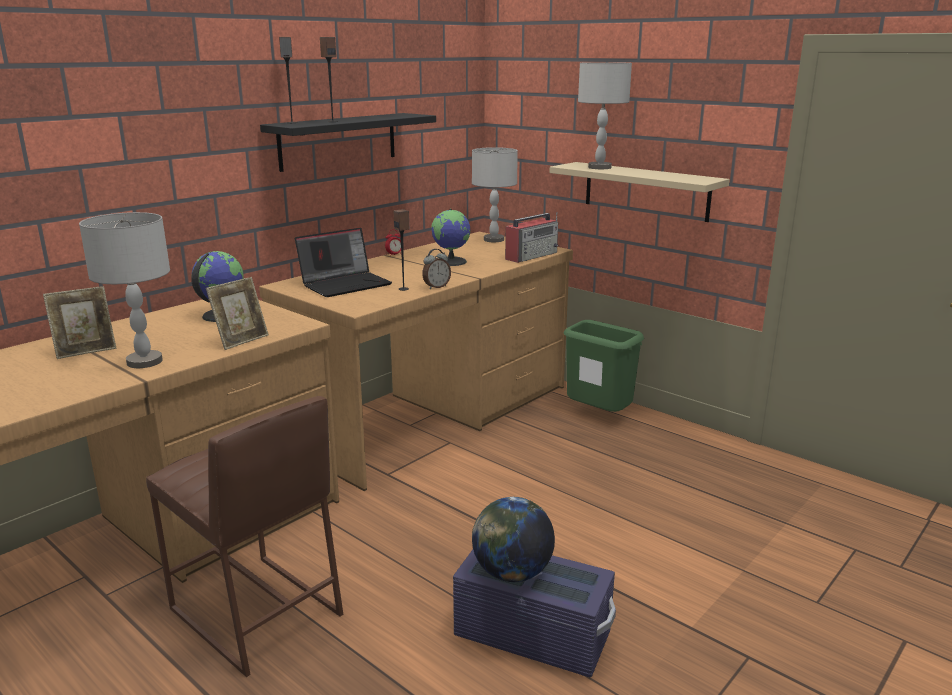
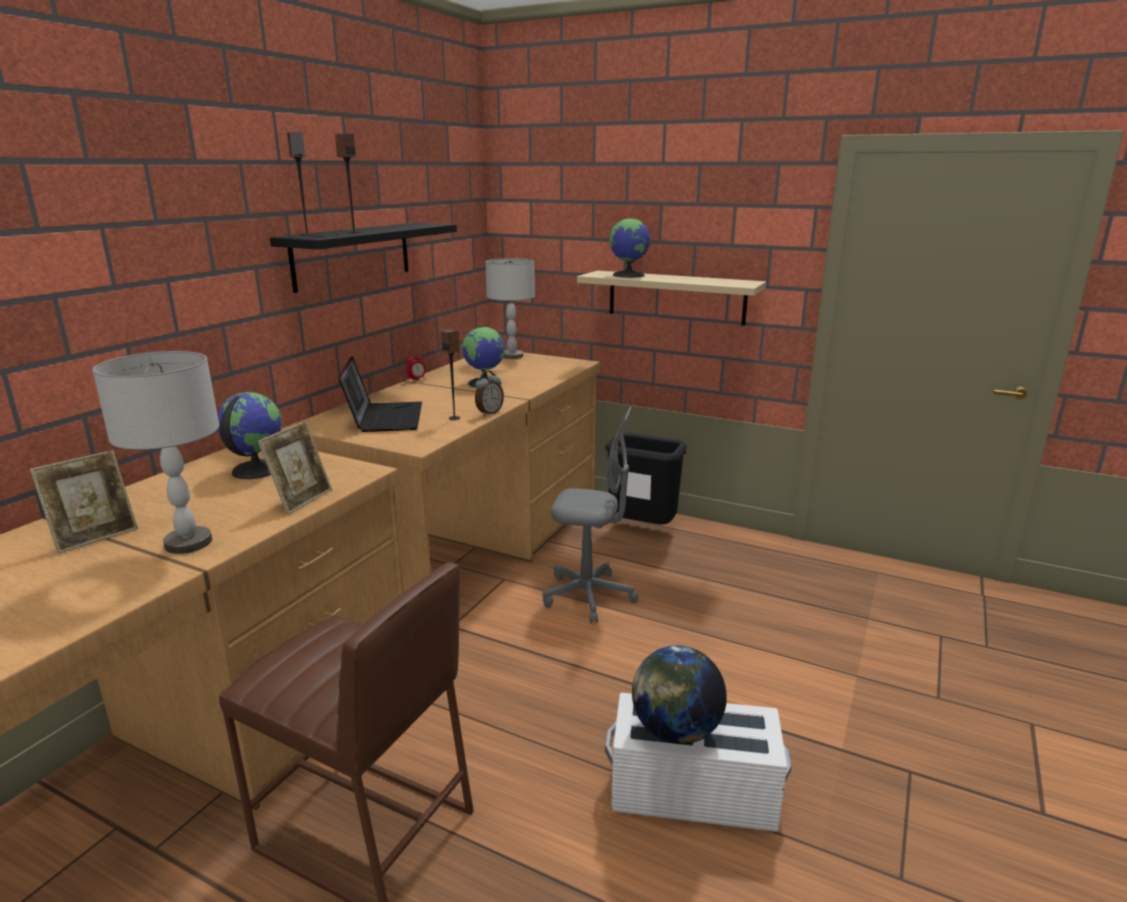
camera: 15 degrees left, 0 degrees up
laptop [295,227,392,297] -> laptop turned 45 degrees counterclockwise [338,356,422,432]
purple storage box [453,550,616,677] -> white storage box [605,693,792,832]
radio [505,212,558,263] -> none
green trash can [564,320,644,412] -> black trash can [605,432,687,525]
grey table lamp [578,62,632,169] -> globe [609,218,650,278]
none -> grey office chair [543,407,639,623]

